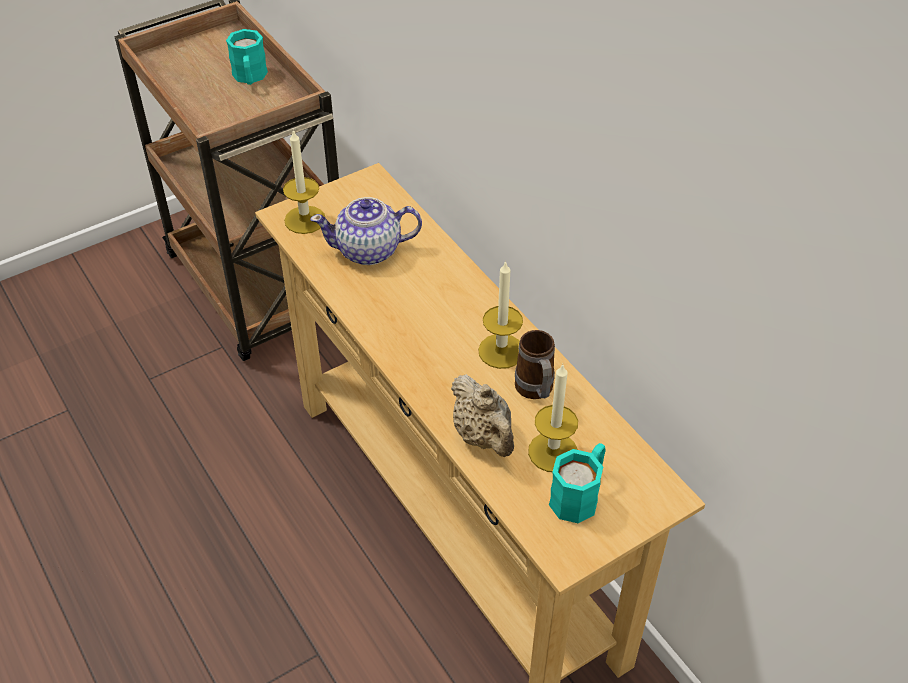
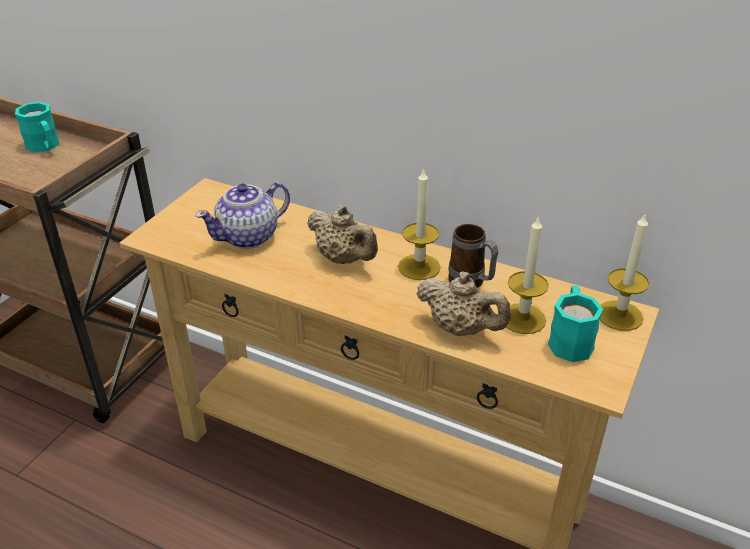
camera: 30 degrees left, 10 degrees down
candle [283,129,325,234] -> candle moved to [600,212,649,331]
none -> beige teapot [307,204,378,264]

